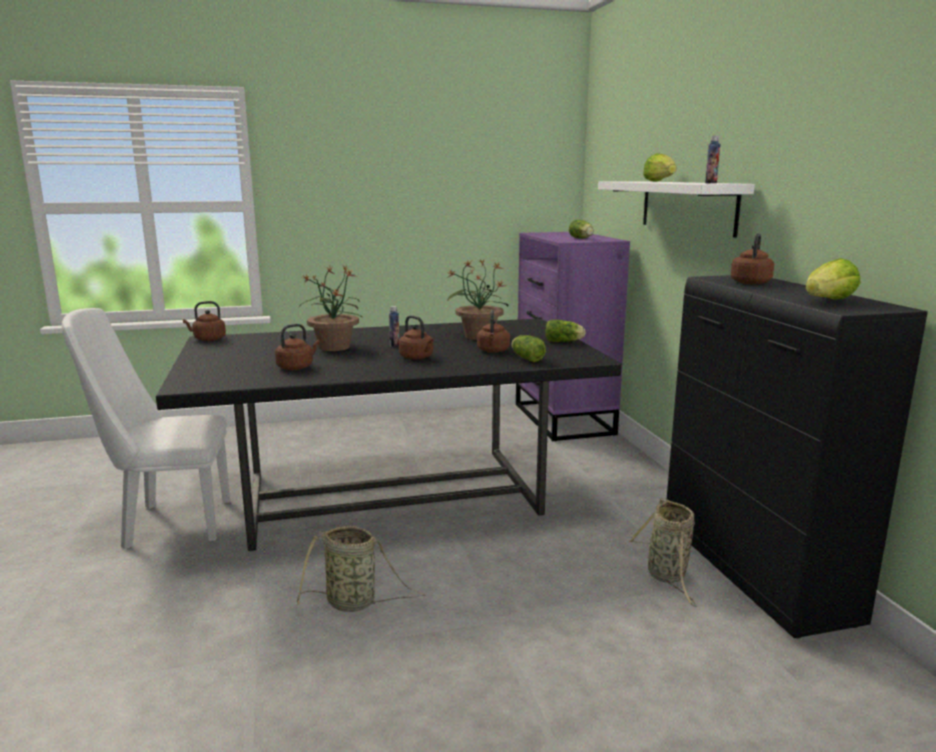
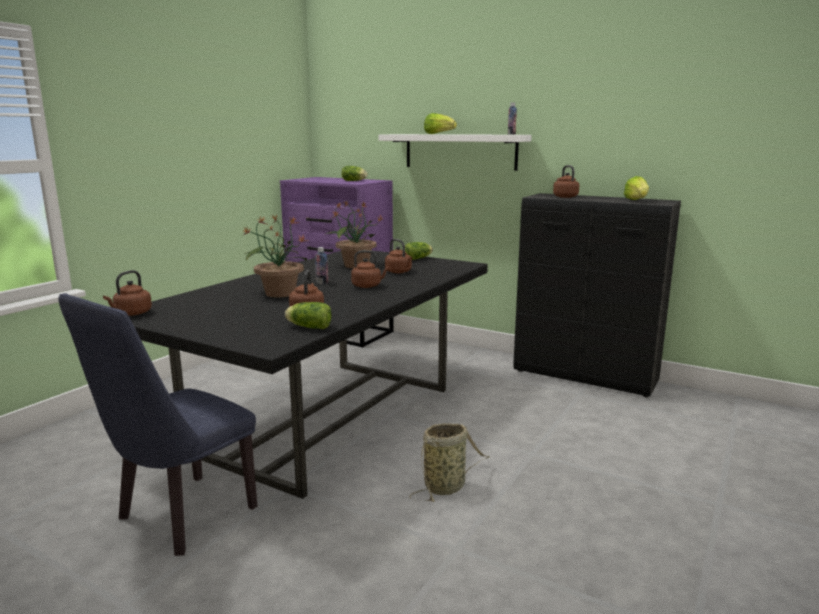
camera: 45 degrees left, 0 degrees up
white chair [62,308,230,549] -> blue chair [59,293,257,556]
lettuce [511,335,546,362] -> lettuce moved to [285,302,332,329]
basket [628,498,698,607] -> none

